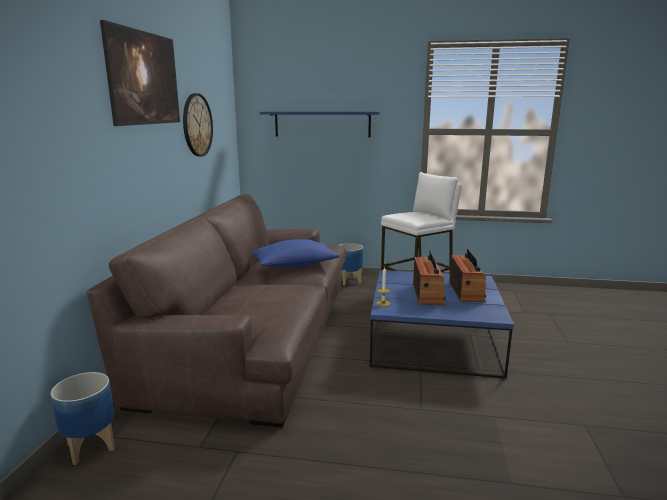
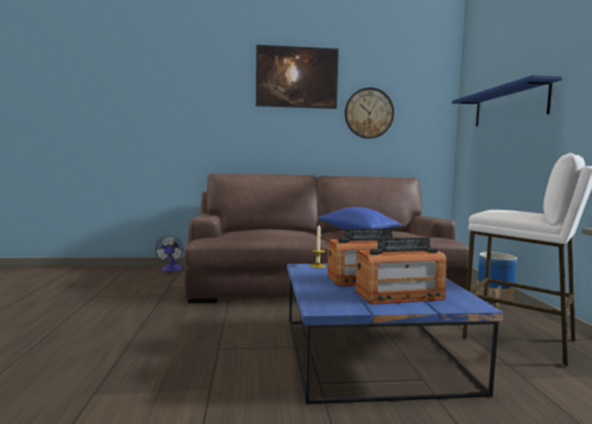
camera: 75 degrees right, 10 degrees down
planter [51,372,115,465] -> fan [155,236,184,271]

